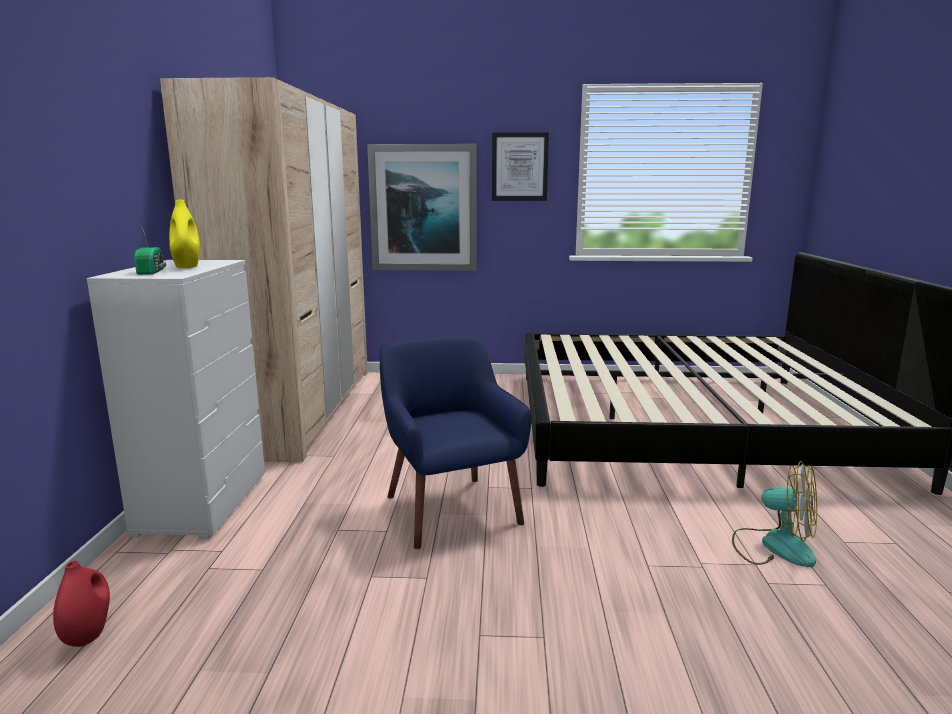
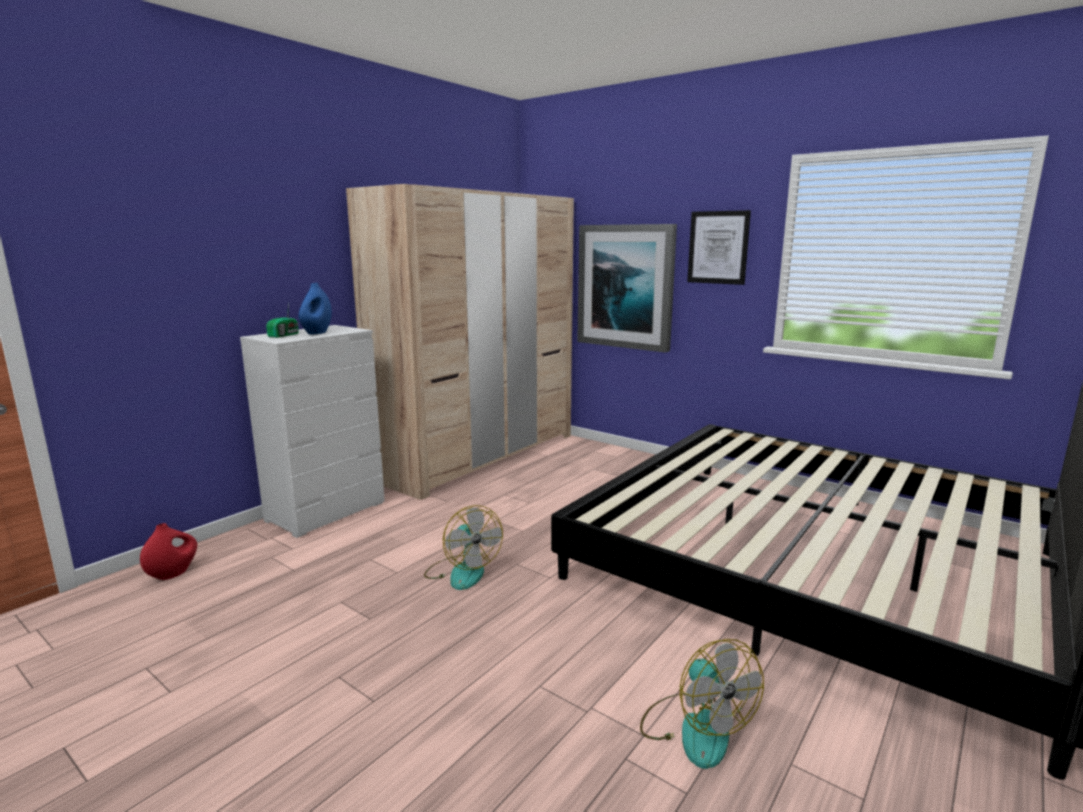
camera: 35 degrees right, 0 degrees up
yellow vase [169,200,200,268] -> blue vase [298,283,332,334]
blue armchair [380,334,532,549] -> fan [424,505,503,590]

